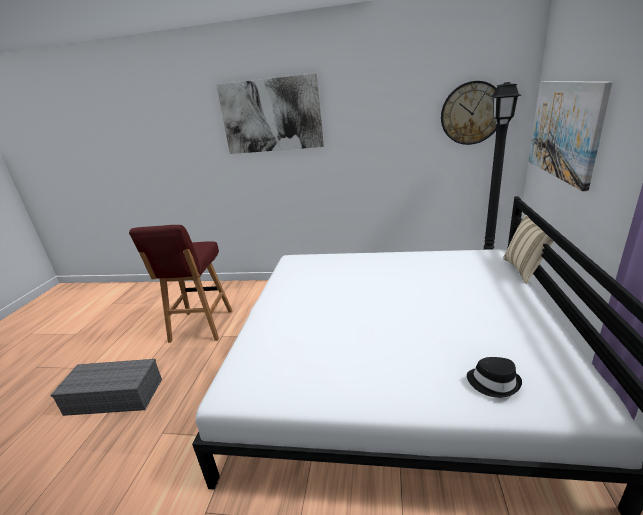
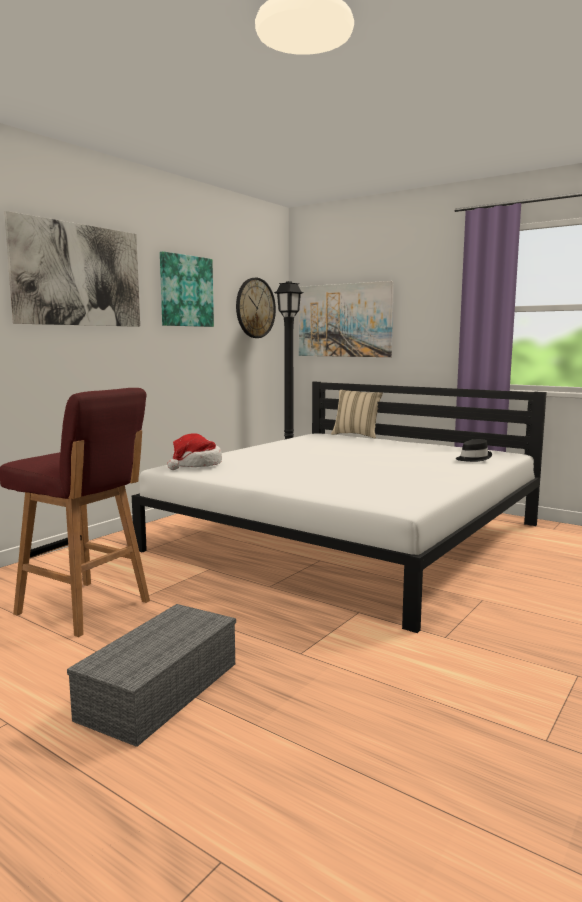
camera: 65 degrees left, 15 degrees down
none -> picture [160,251,214,327]
none -> hat [167,433,222,470]

